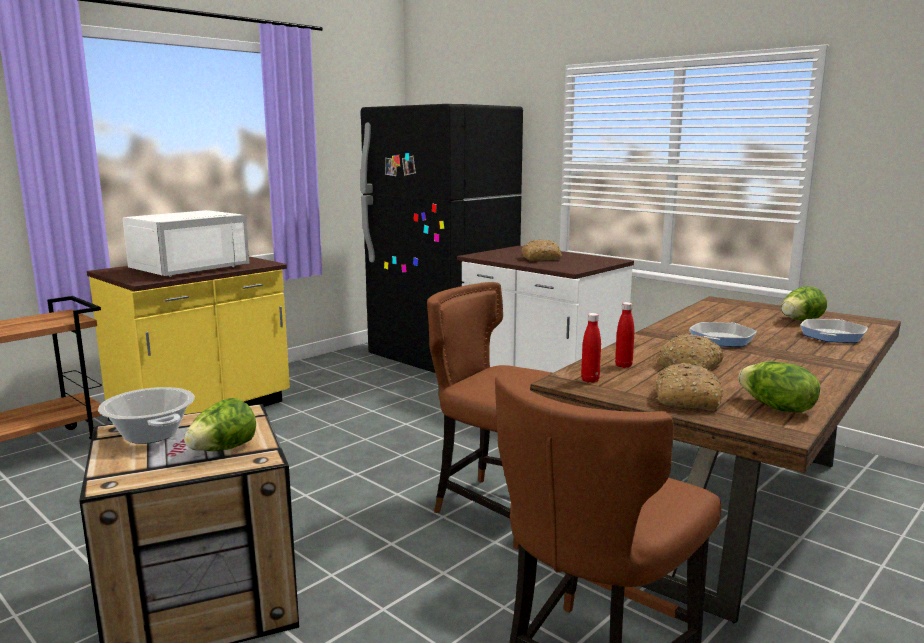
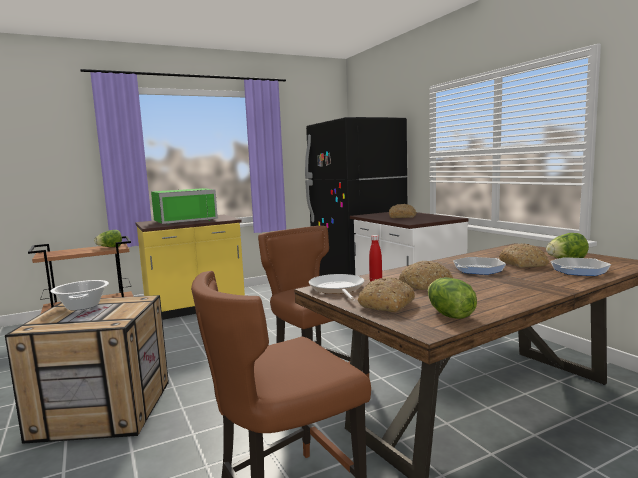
camera: 20 degrees right, 5 degrees down
white microwave [122,210,249,277] -> green microwave [151,188,218,225]
lettuce [184,398,256,451] -> lettuce moved to [94,230,122,247]
red bottle [581,313,601,383] -> frying pan [309,274,364,301]
none -> bread [499,243,549,268]

